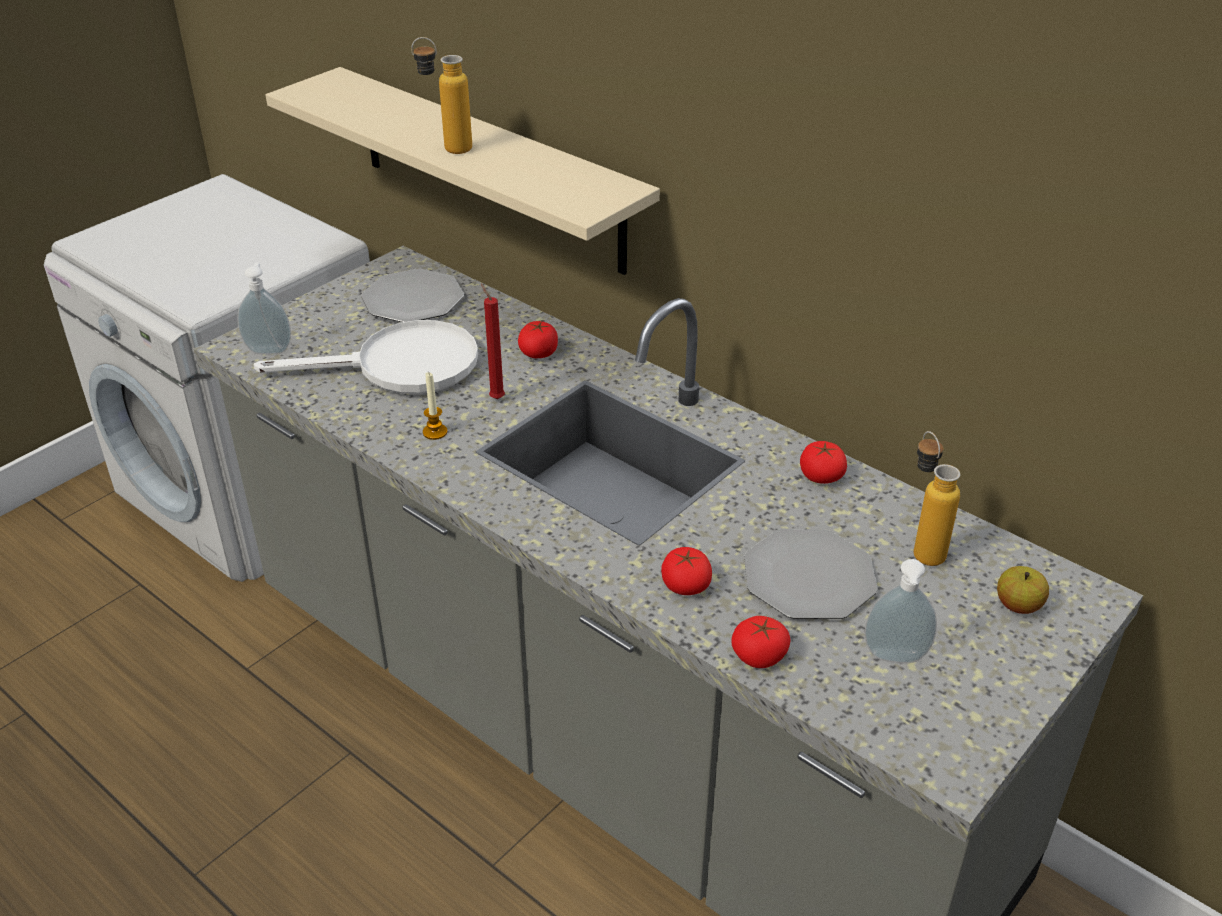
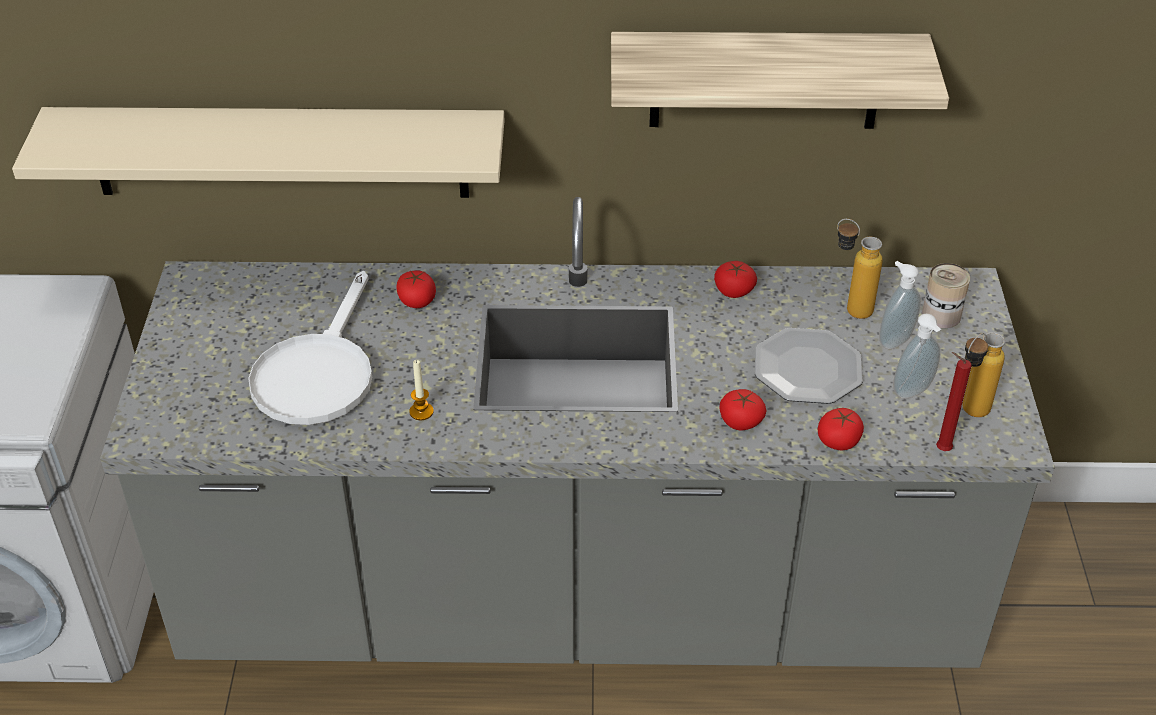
camera: 40 degrees left, 5 degrees up
soap dispenser [237,263,291,354] -> soap dispenser moved to [879,261,921,349]
white frying pan [253,320,478,394] -> white frying pan turned 150 degrees clockwise [248,271,372,425]
plate [361,269,464,322] -> none
bottle [411,37,472,154] -> bottle moved to [962,332,1005,417]
red candle [481,283,505,399] -> red candle moved to [936,352,972,451]
apple [997,566,1049,614] -> can [922,263,970,328]
none -> shelf [611,32,949,129]

